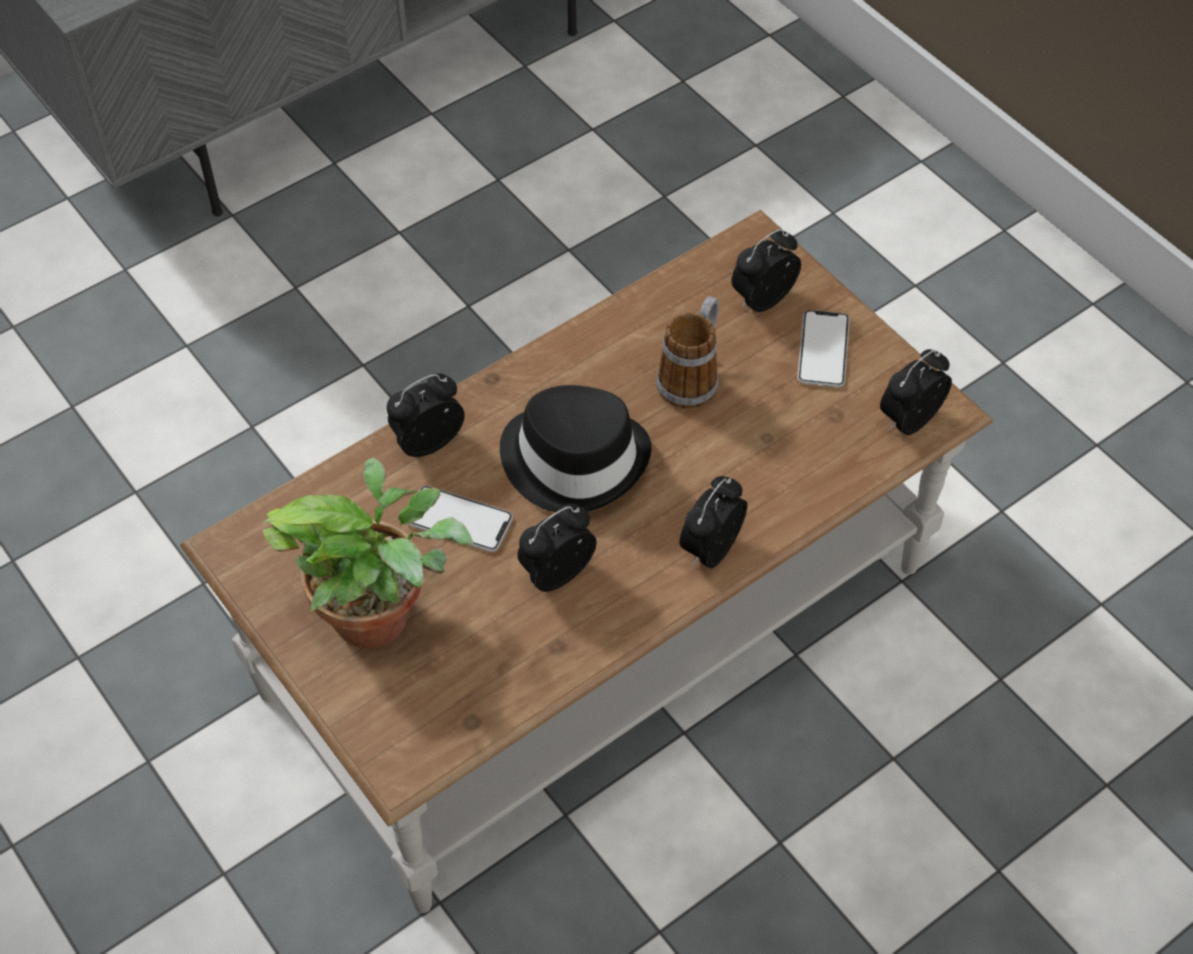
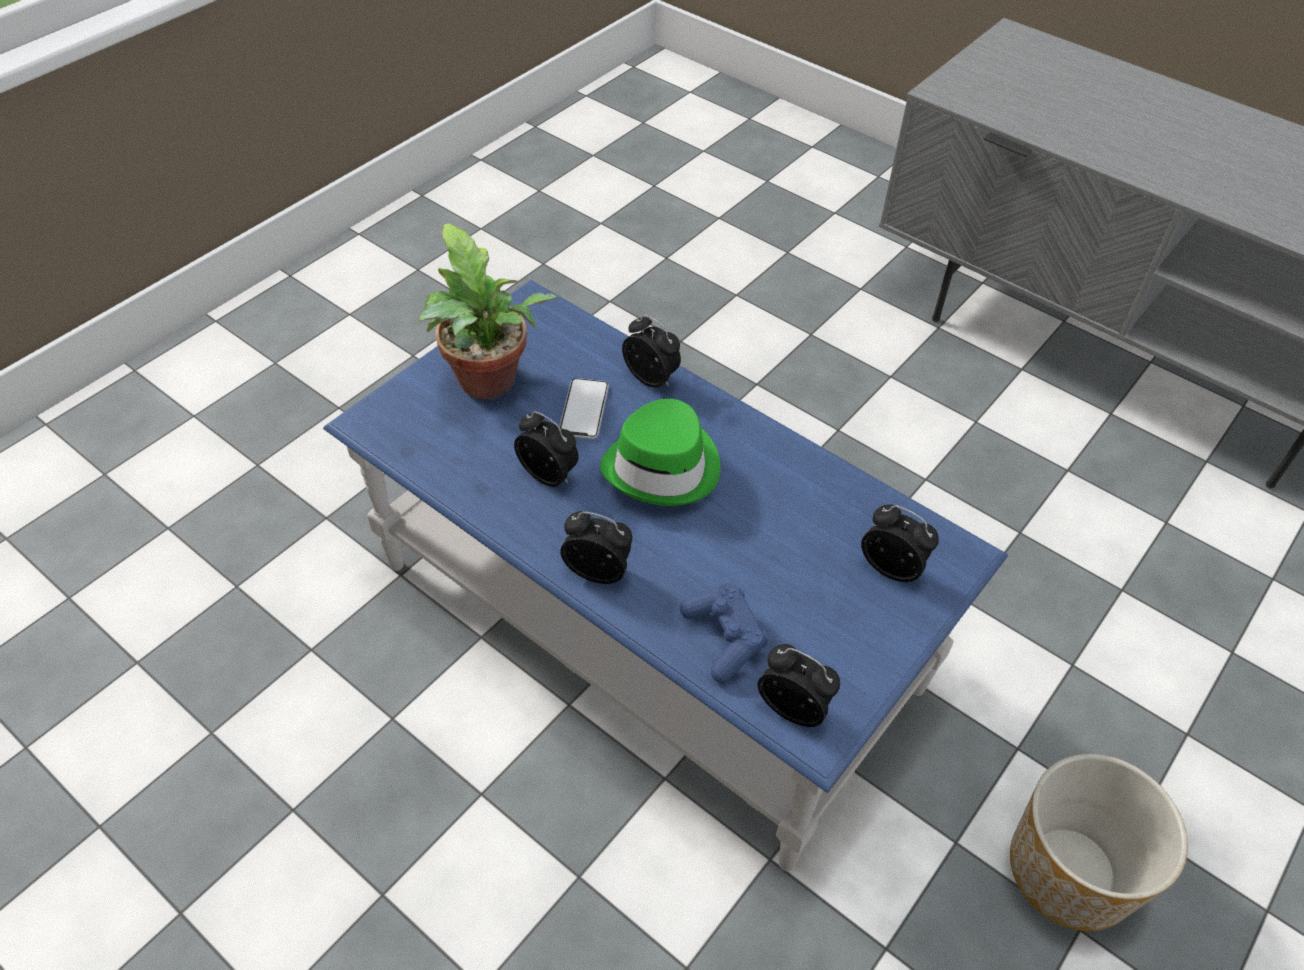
camera: 75 degrees right, 5 degrees down
brown coffee table [180,210,993,913] -> blue coffee table [323,280,1008,871]
black hat [500,385,651,512] -> green hat [600,399,720,506]
mug [656,296,719,409] -> none
phone [797,310,850,387] -> none
none -> blue game controller [680,583,768,683]
none -> planter [1010,754,1188,931]

